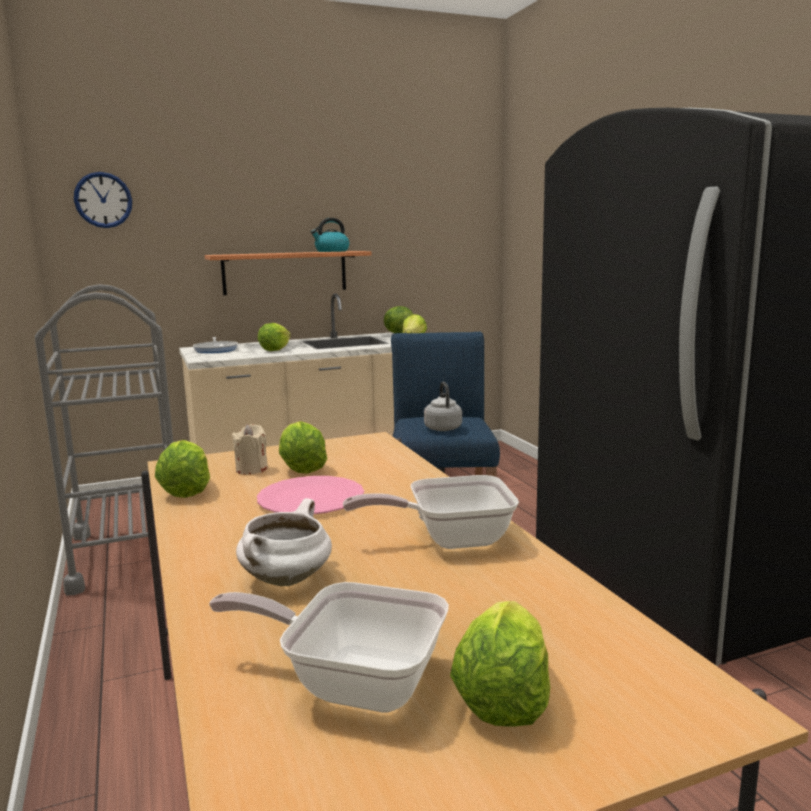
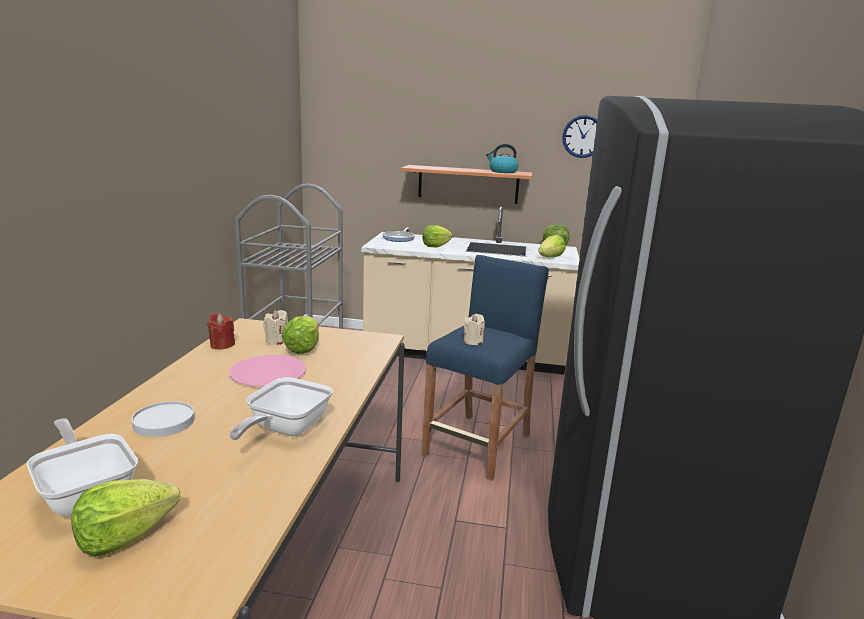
camera: 30 degrees right, 5 degrees up
wall clock [74,172,132,228] -> wall clock moved to [562,115,597,158]
lettuce [155,440,210,498] -> red candle [207,313,235,349]
white cooking pot [236,498,332,586] -> white plate [132,401,195,437]
frying pan [343,475,519,549] -> frying pan turned 90 degrees counterclockwise [230,377,333,440]
grey kettle [424,382,462,431] -> beige candle [464,314,485,345]

